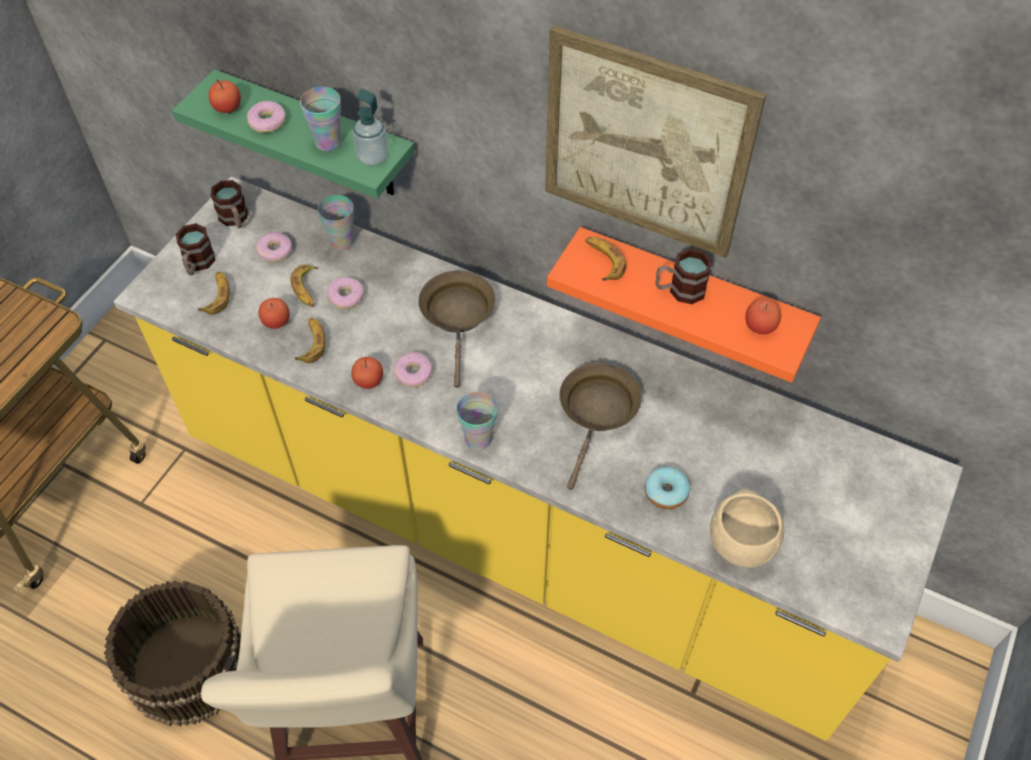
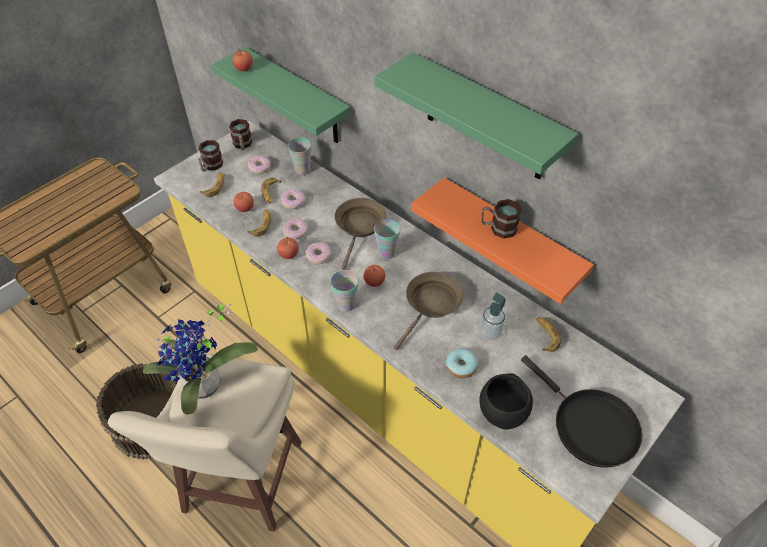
camera: 15 degrees right, 5 degrees down
donut [247,101,286,133] -> donut moved to [283,218,308,240]
cup [300,87,341,151] -> cup moved to [374,219,400,259]
soap dispenser [353,89,388,165] -> soap dispenser moved to [480,293,506,339]
picture [545,26,766,258] -> green shelf [375,52,578,180]
banana [585,237,626,281] -> banana moved to [536,317,561,352]
beige bowl [710,489,784,568] -> black bowl [480,373,533,429]
apple [745,299,781,334] -> apple moved to [363,265,385,287]
none -> potted plant [143,304,258,415]
none -> black frying pan [521,356,642,468]

